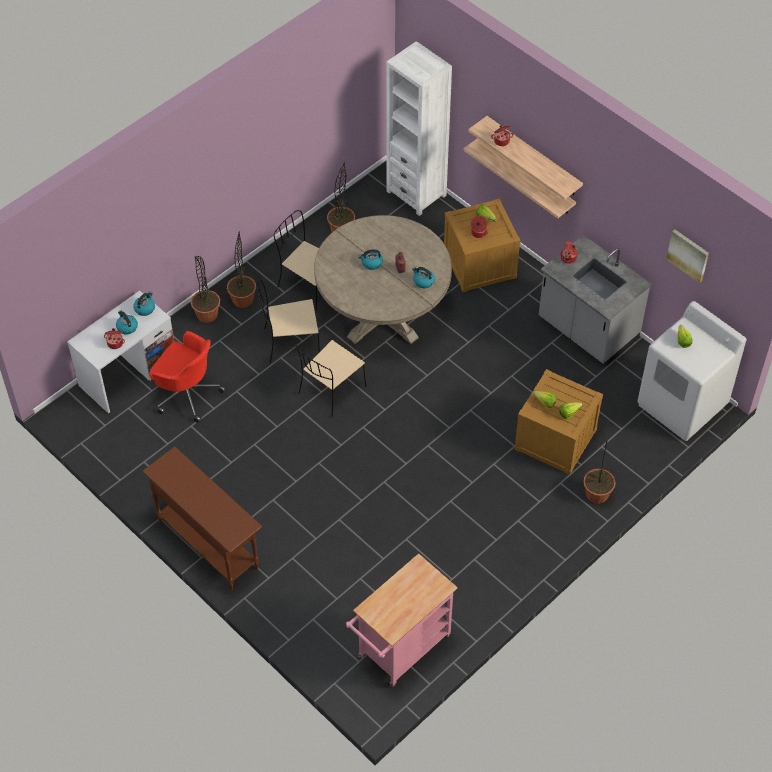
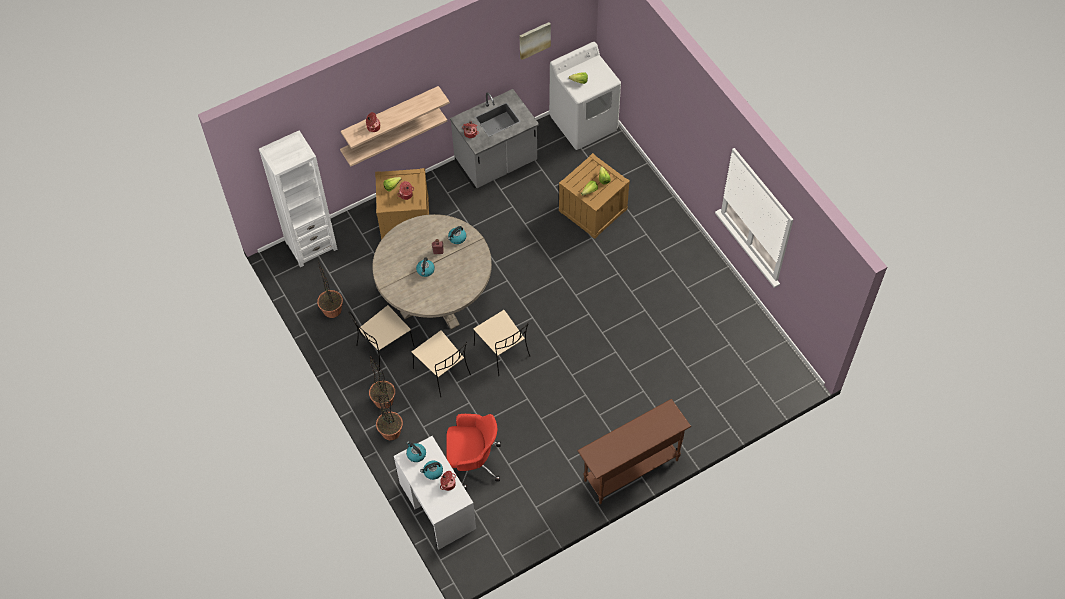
camera: 75 degrees left, 5 degrees up
red office chair [149,331,226,423] -> red office chair turned 45 degrees clockwise [446,414,501,490]
beige chair [258,279,320,363] -> beige chair turned 45 degrees counterclockwise [412,330,471,398]
pink cart [346,553,457,687] -> none
potted plant [584,440,615,504] -> none

